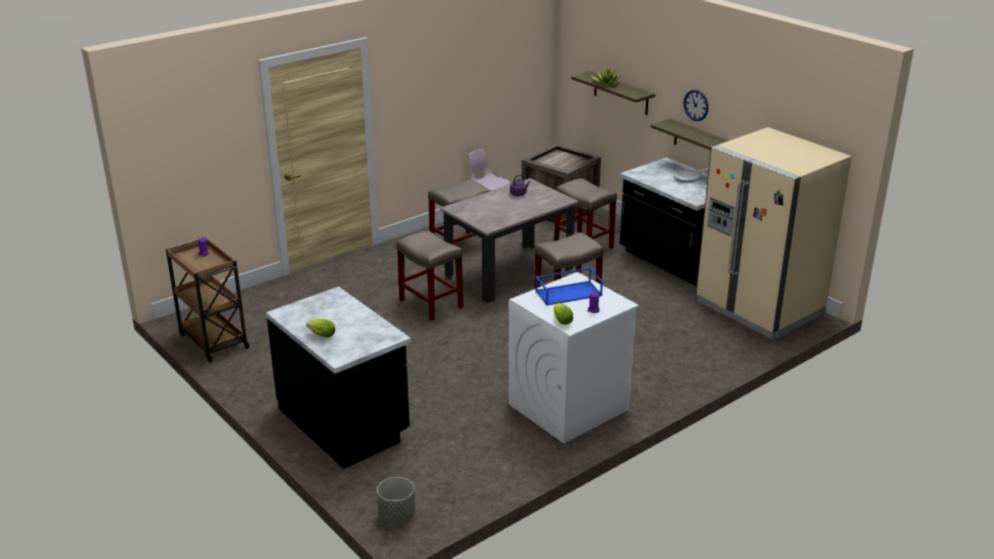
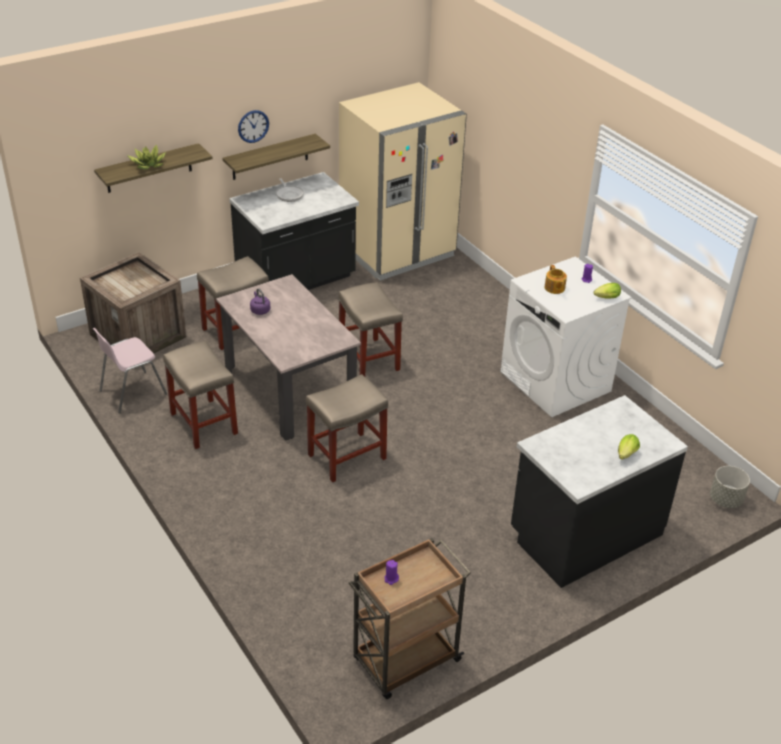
camera: 85 degrees left, 10 degrees up
blue tray [535,267,603,306] -> teapot [545,265,567,294]

